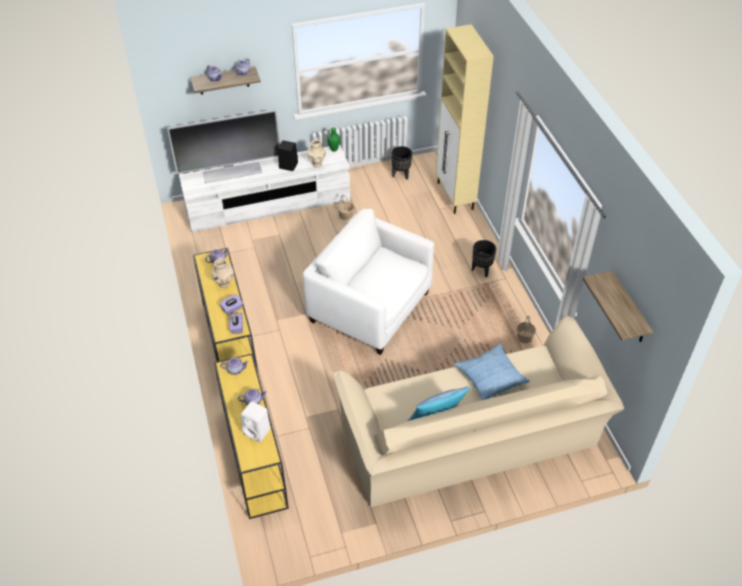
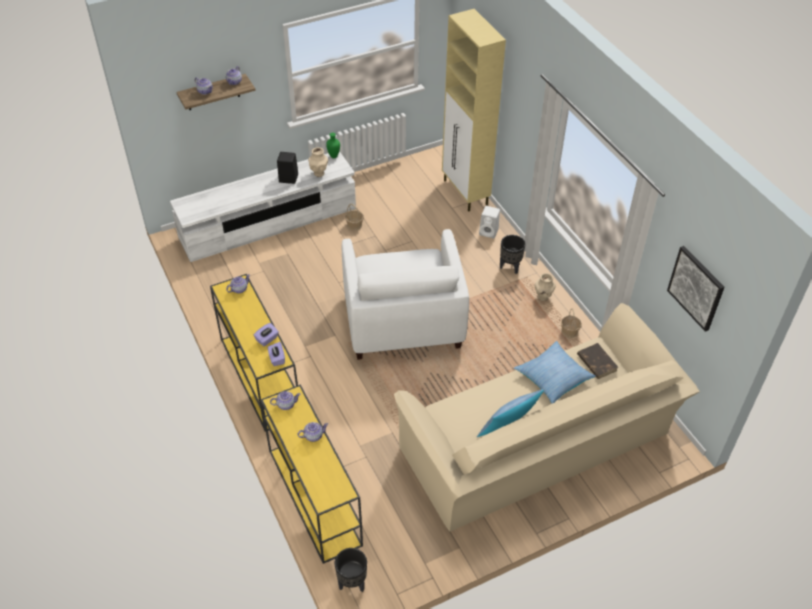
camera: 10 degrees left, 0 degrees up
television [167,110,280,183] -> none
beige vase [212,258,234,288] -> beige vase moved to [535,273,556,301]
white speaker [241,401,271,442] -> white speaker moved to [479,206,500,239]
white armchair [303,209,434,355] -> white armchair turned 120 degrees counterclockwise [342,229,469,360]
black planter [391,146,412,180] -> black planter moved to [335,548,367,592]
shelf [583,270,653,342] -> picture [667,246,725,332]
none -> brown book [577,343,618,379]

